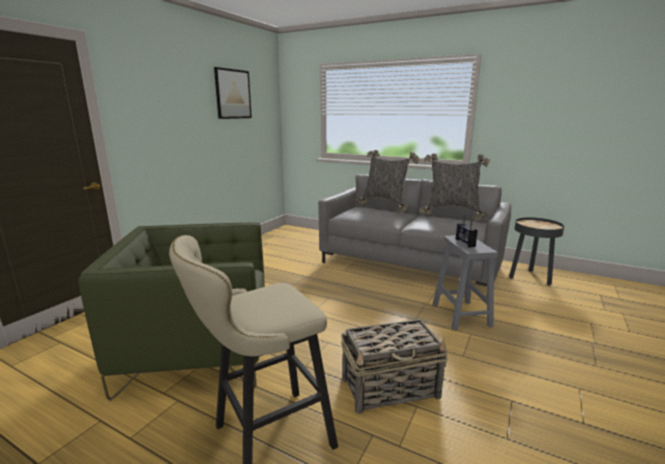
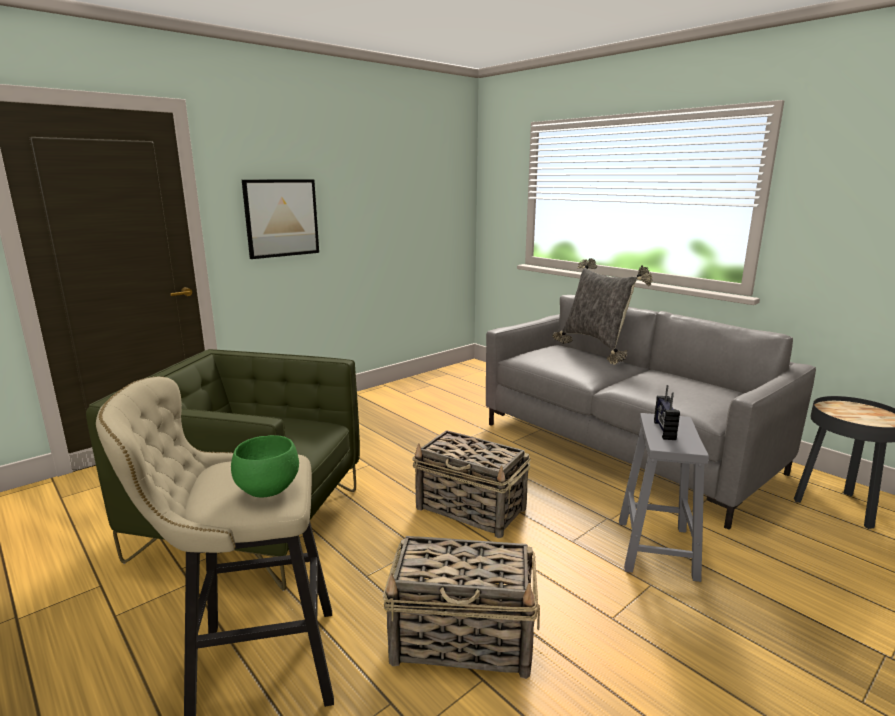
camera: 20 degrees right, 0 degrees up
picture [214,67,252,119] -> picture moved to [242,179,319,259]
pillow [419,154,490,221] -> none
none -> green bowl [231,435,299,497]
none -> basket [412,430,530,538]

